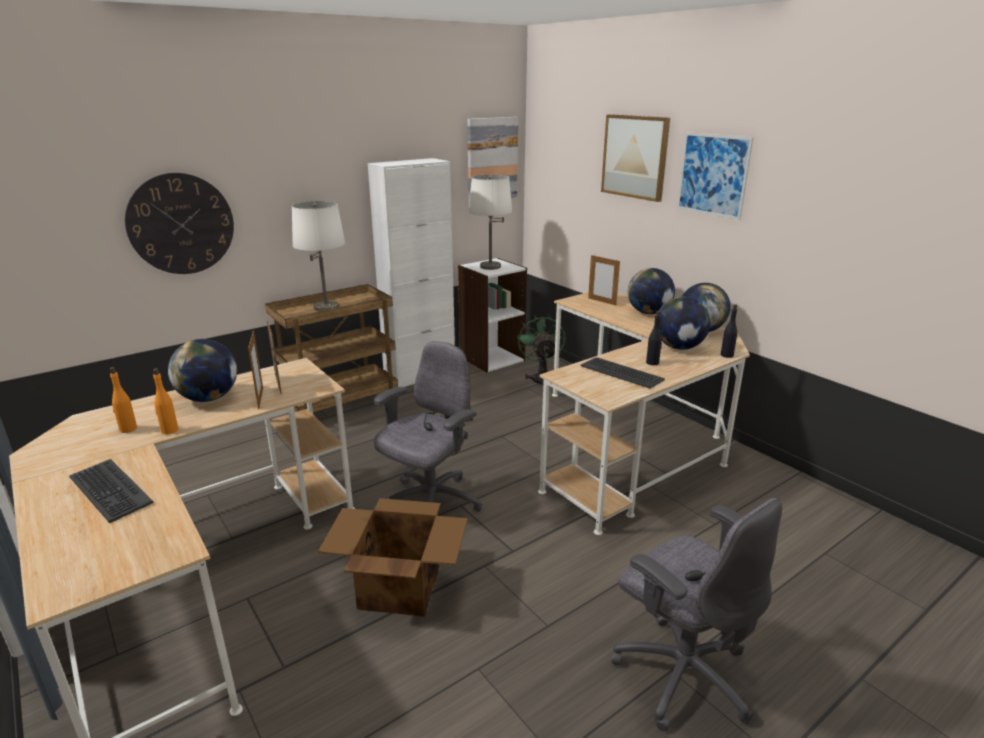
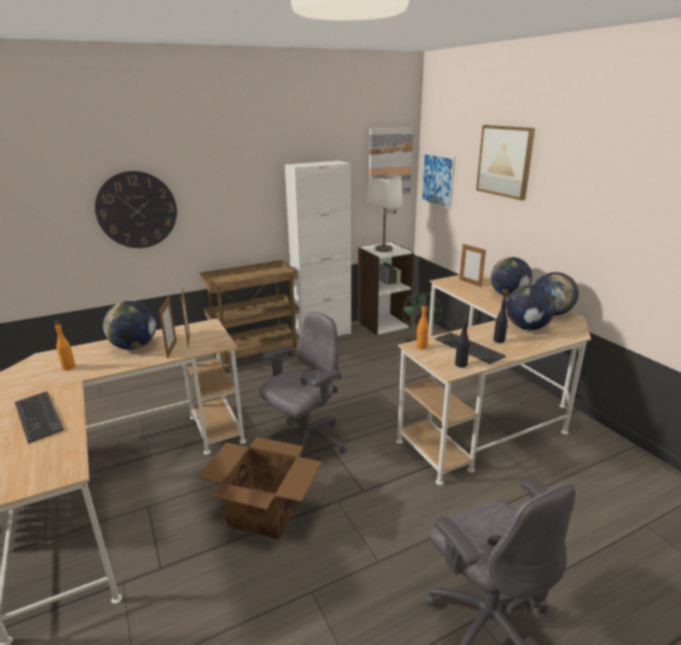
camera: 10 degrees right, 0 degrees up
orange bottle [153,368,178,434] -> orange bottle moved to [416,302,429,350]
white table lamp [292,201,345,311] -> none
picture [677,132,754,220] -> picture moved to [421,153,455,209]
black bottle [721,304,737,358] -> black bottle moved to [455,317,470,367]

